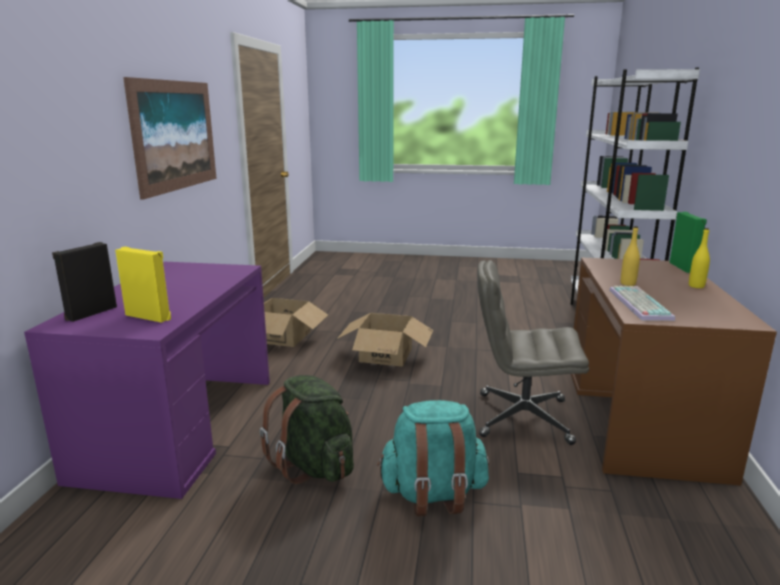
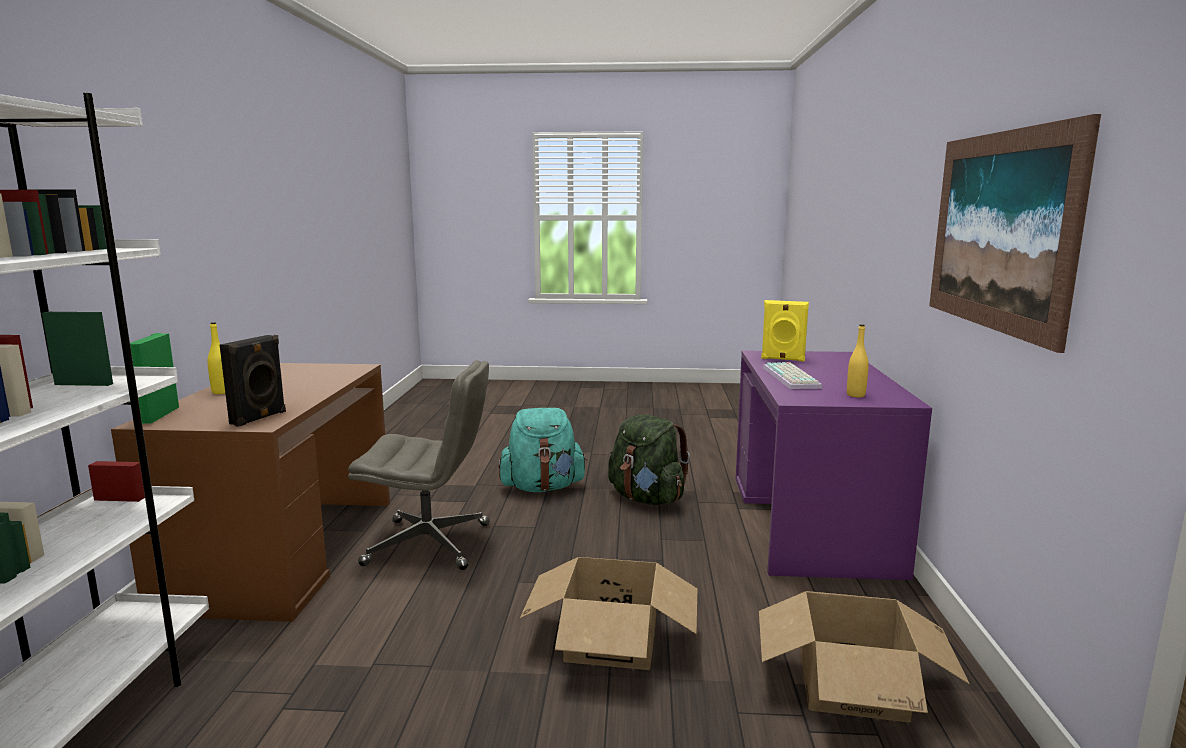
camera: 175 degrees right, 5 degrees down
black speaker [52,242,117,322] -> black speaker moved to [220,335,286,427]
keyboard [609,286,675,321] -> keyboard moved to [763,362,822,389]
yellow bottle [621,226,640,286] -> yellow bottle moved to [847,324,869,397]

